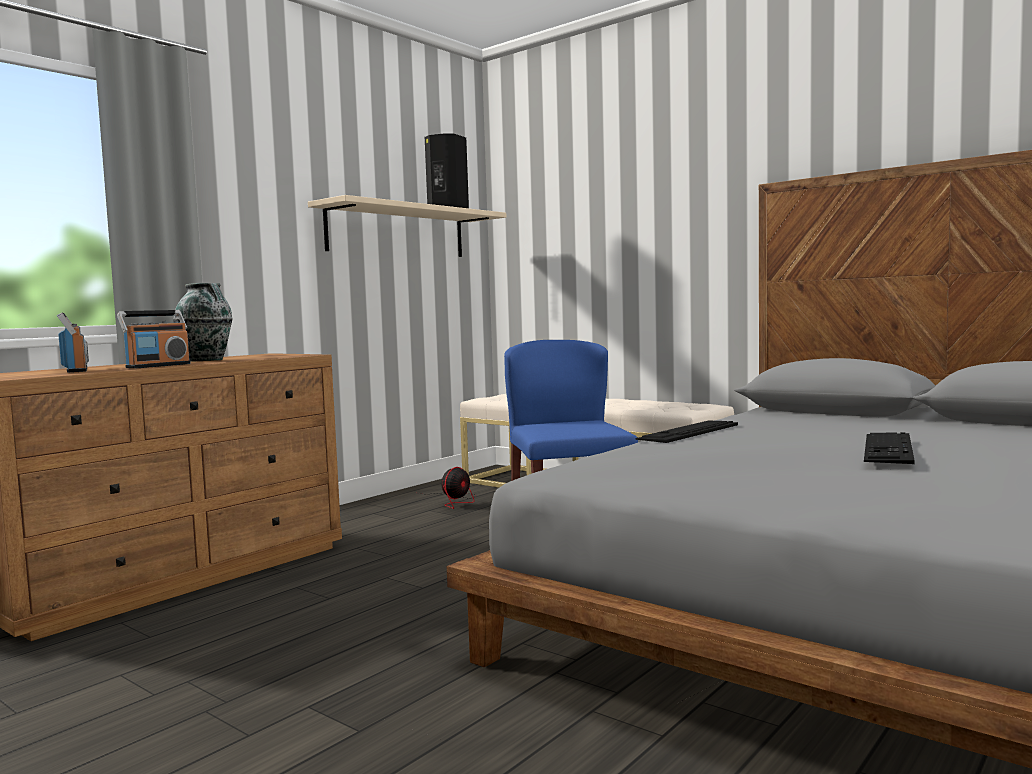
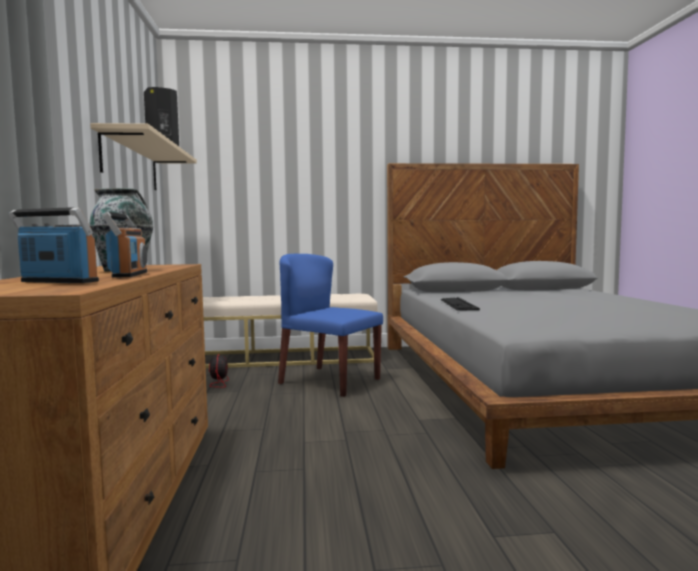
camera: 45 degrees left, 0 degrees up
keyboard [864,432,915,464] -> none

